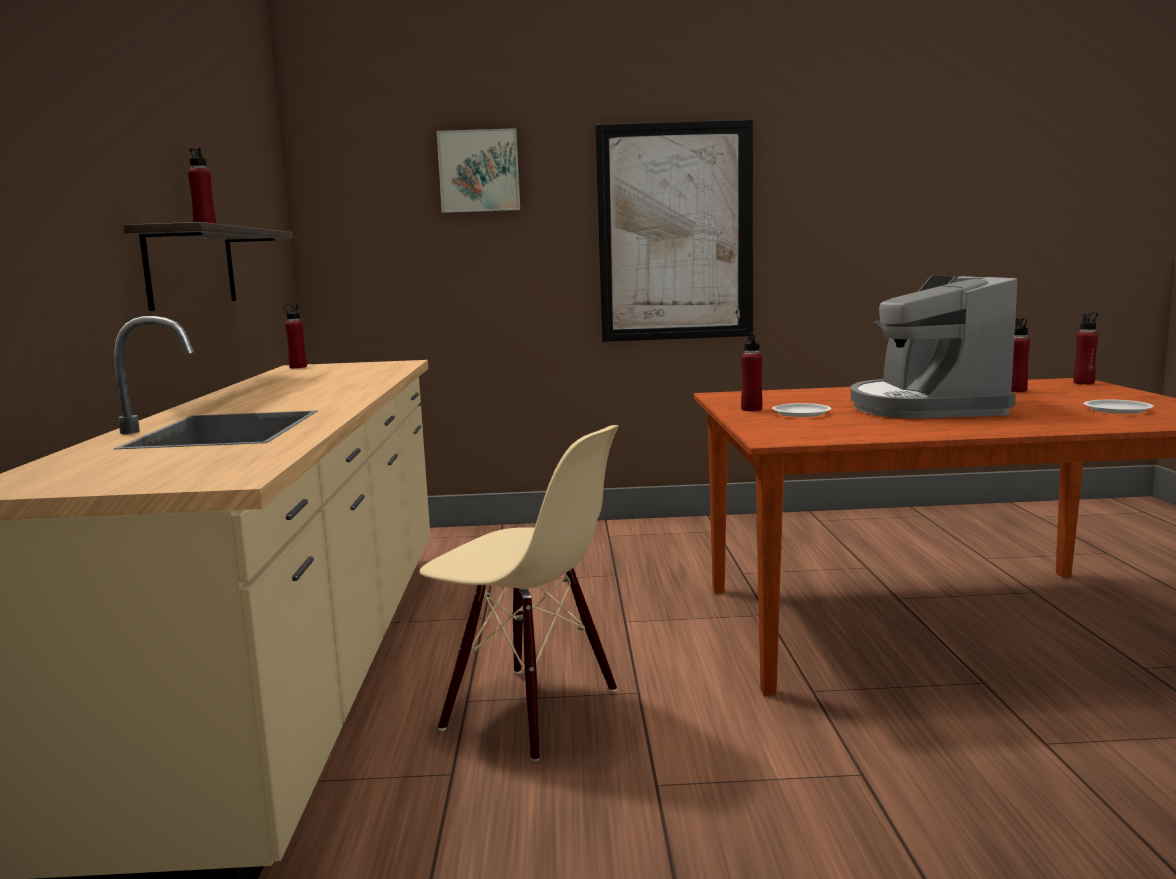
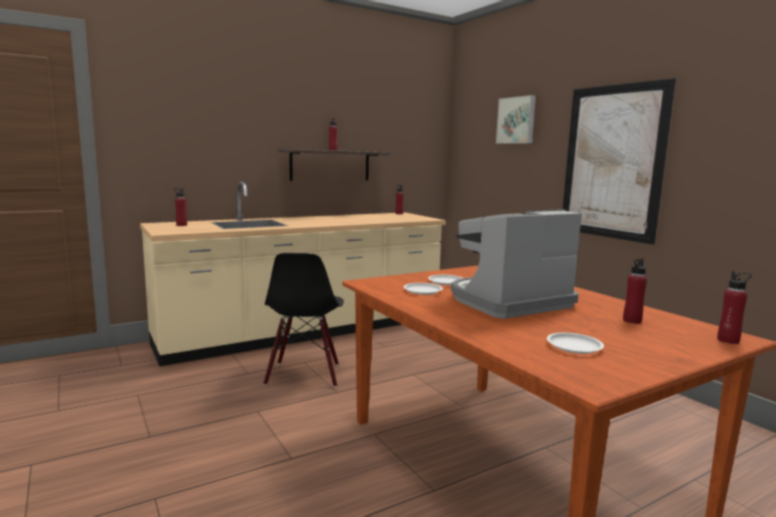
camera: 60 degrees right, 0 degrees up
beige chair [419,425,618,762] -> black chair [263,253,344,387]
red bottle [741,332,763,411] -> red bottle moved to [174,188,187,226]
none -> white plate [404,283,443,295]

